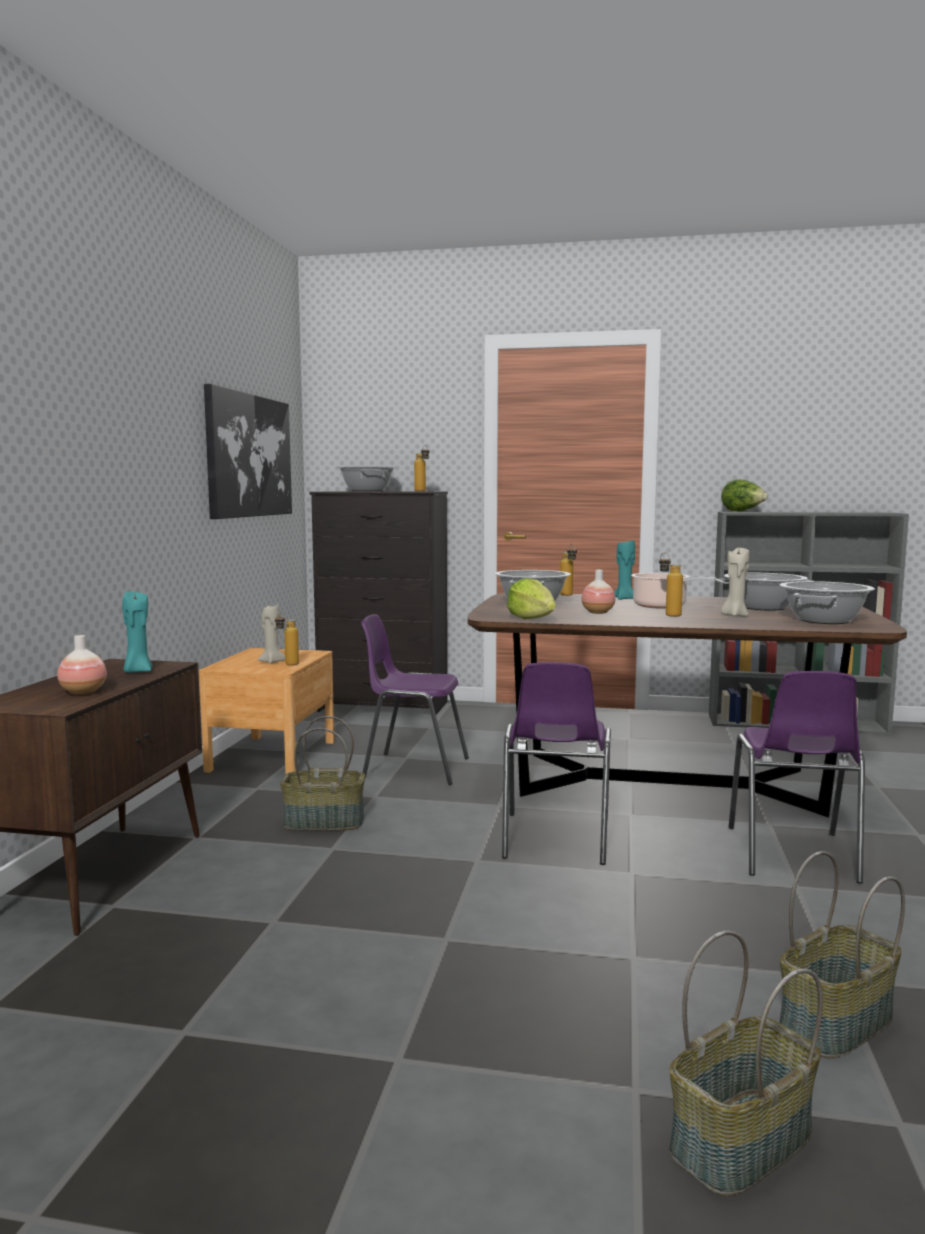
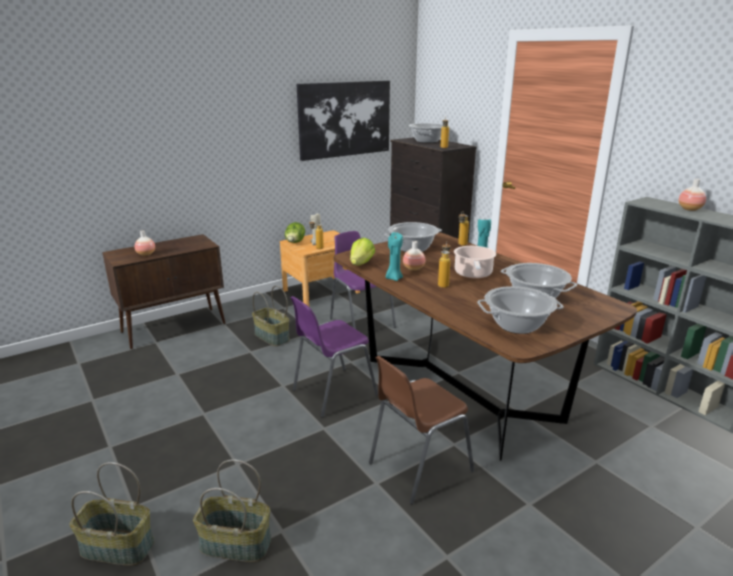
camera: 45 degrees right, 15 degrees up
turquoise candle [122,590,153,673] -> turquoise candle moved to [386,232,403,281]
lettuce [721,479,768,512] -> lettuce moved to [285,222,305,243]
beige candle [721,548,750,617] -> none
purple chair [729,671,865,884] -> brown chair [369,356,474,504]
none -> vase [678,179,706,211]

